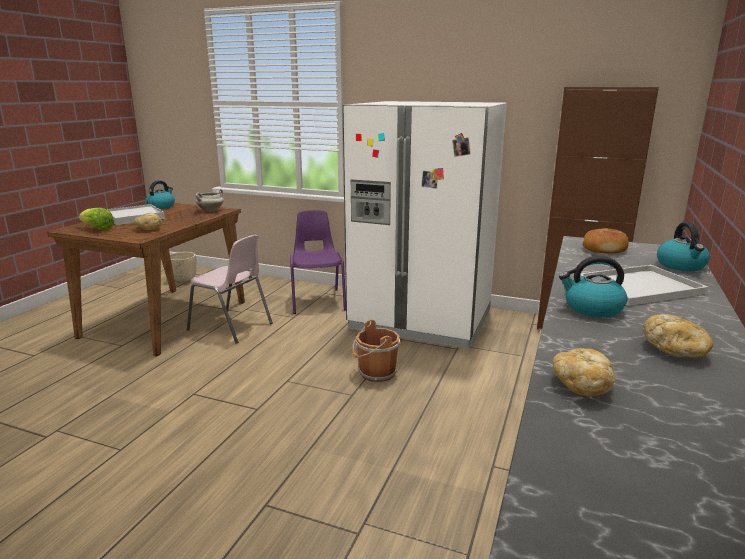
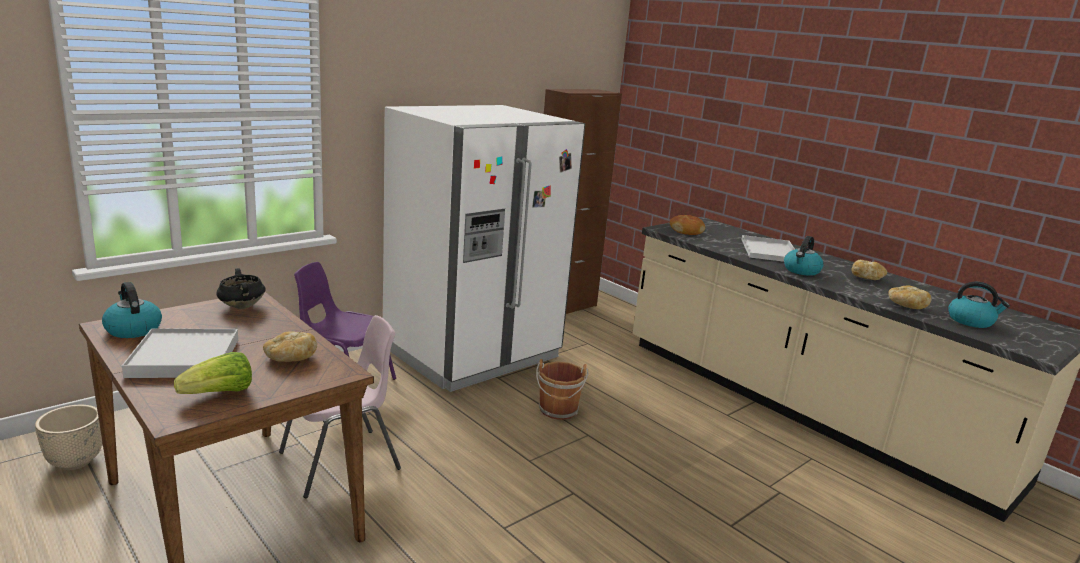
camera: 65 degrees left, 0 degrees up
white cooking pot [196,189,224,211] -> black cooking pot [217,268,265,309]
kettle [657,222,710,271] -> kettle moved to [948,282,1010,328]

